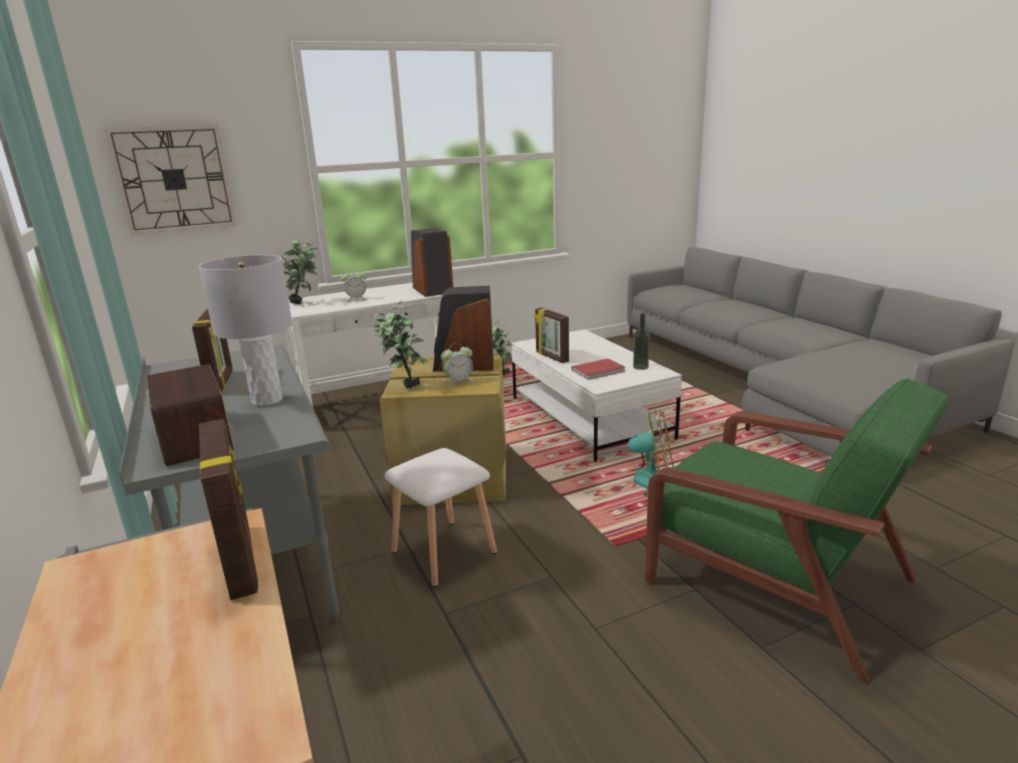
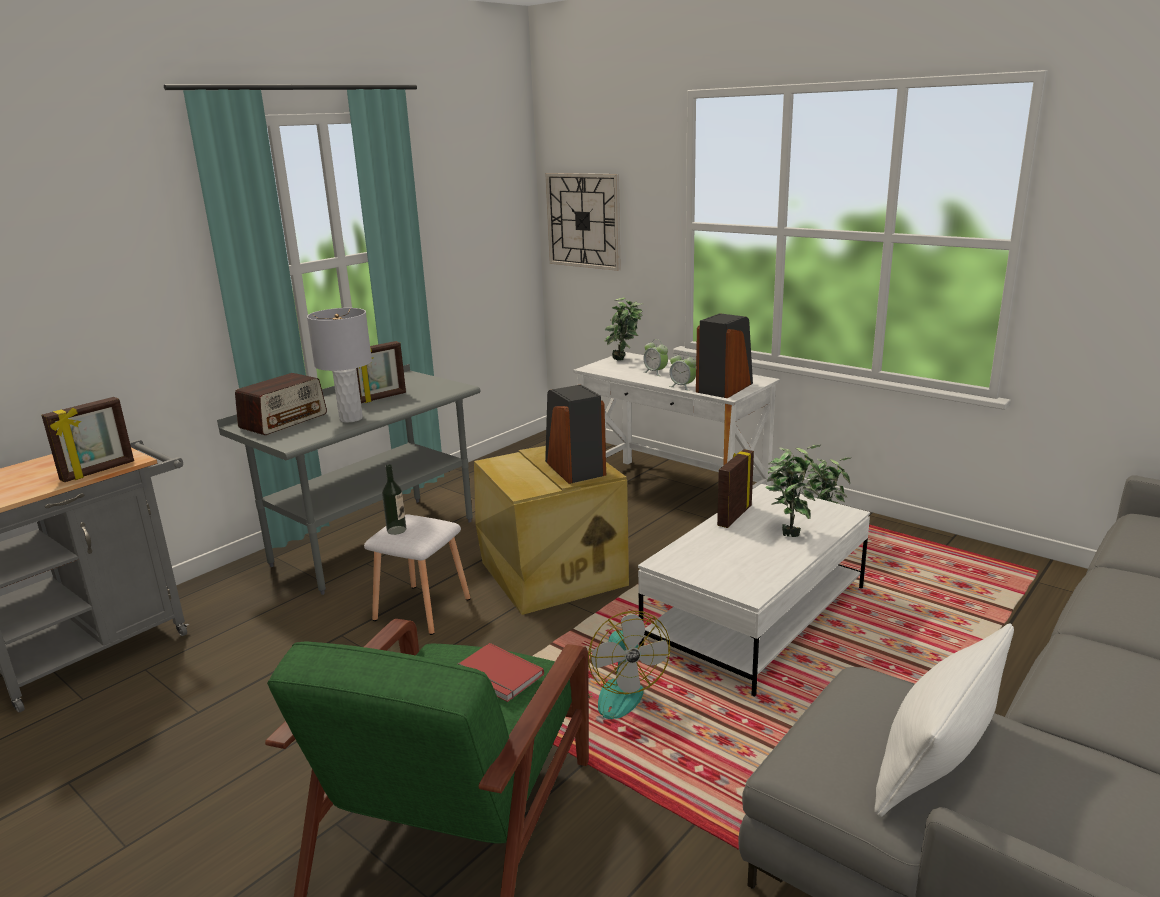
camera: 65 degrees right, 0 degrees up
potted plant [372,301,428,389] -> potted plant moved to [765,445,822,537]
alarm clock [441,343,474,387] -> alarm clock moved to [669,351,696,391]
red book [572,359,625,380] -> red book moved to [457,643,544,702]
bottle [633,313,650,370] -> bottle moved to [382,464,406,535]
none -> white pillow [874,623,1014,817]

